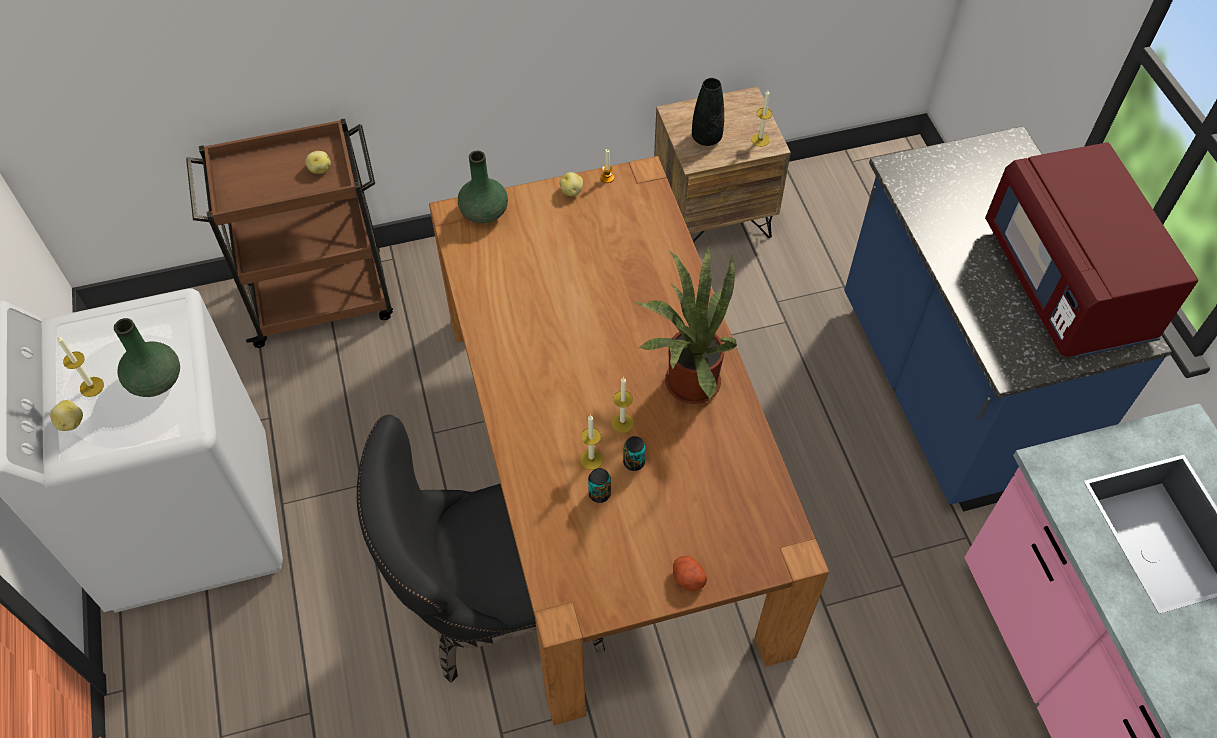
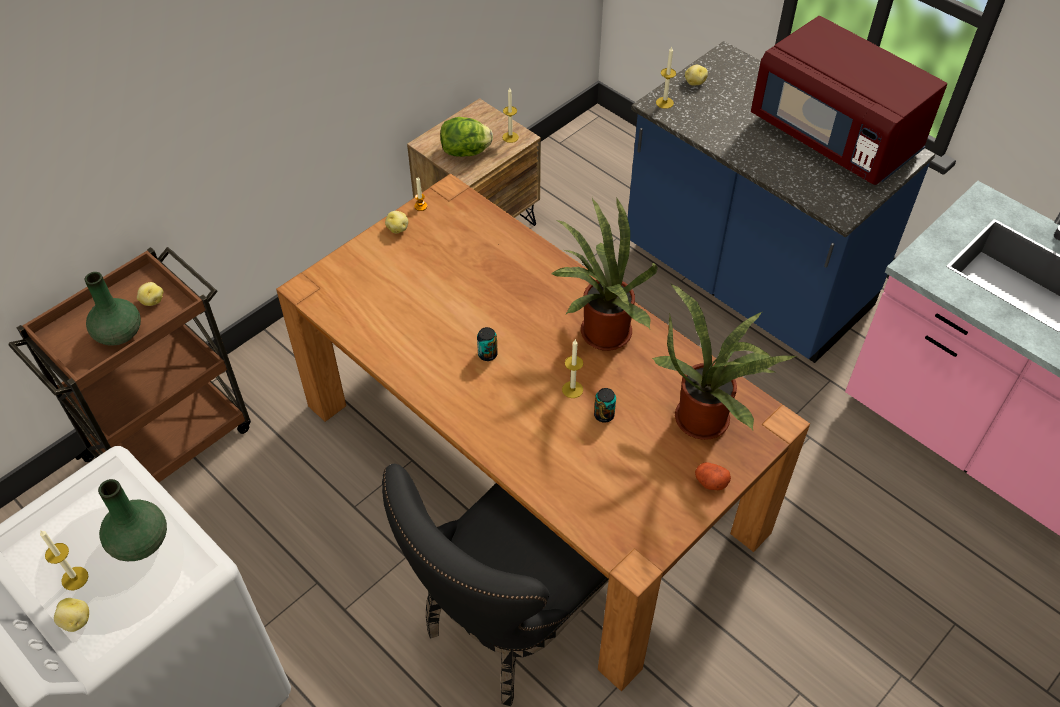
camera: 30 degrees left, 5 degrees down
green vase [458,151,508,223] -> green vase moved to [84,272,141,346]
candle [580,415,603,470] -> candle moved to [656,47,676,109]
can [588,468,611,503] -> can moved to [477,327,498,361]
black vase [692,78,724,146] -> lettuce [440,117,493,157]
none -> potted plant [652,284,797,440]
none -> potato [685,65,708,86]

